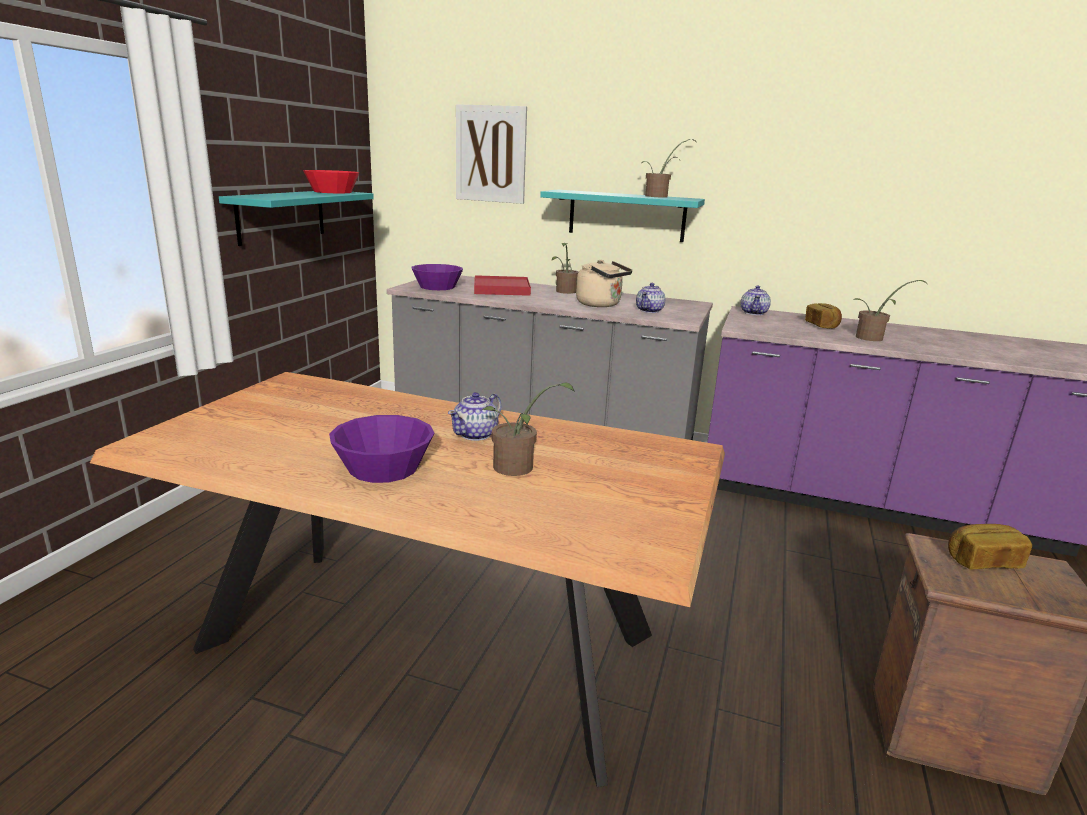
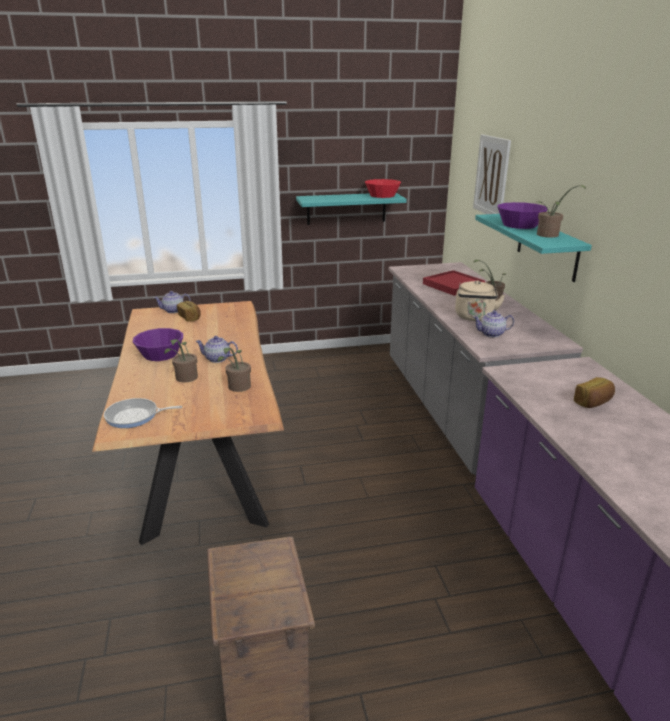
camera: 60 degrees right, 5 degrees up
purple bowl [411,264,463,290] -> purple bowl moved to [497,202,547,229]
teapot [741,285,771,315] -> teapot moved to [154,291,191,313]
potted plant [853,280,927,341] -> potted plant moved to [217,348,251,392]
bread [948,524,1032,570] -> bread moved to [177,301,201,322]
none -> frying pan [104,398,182,428]

